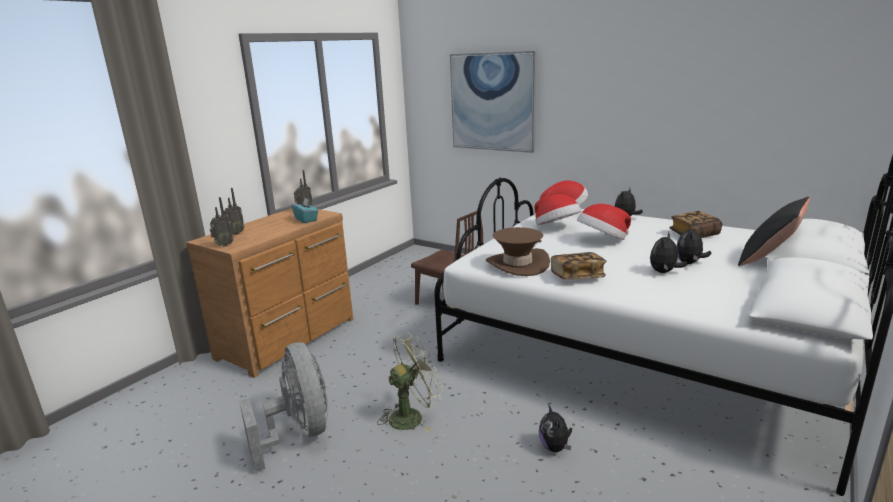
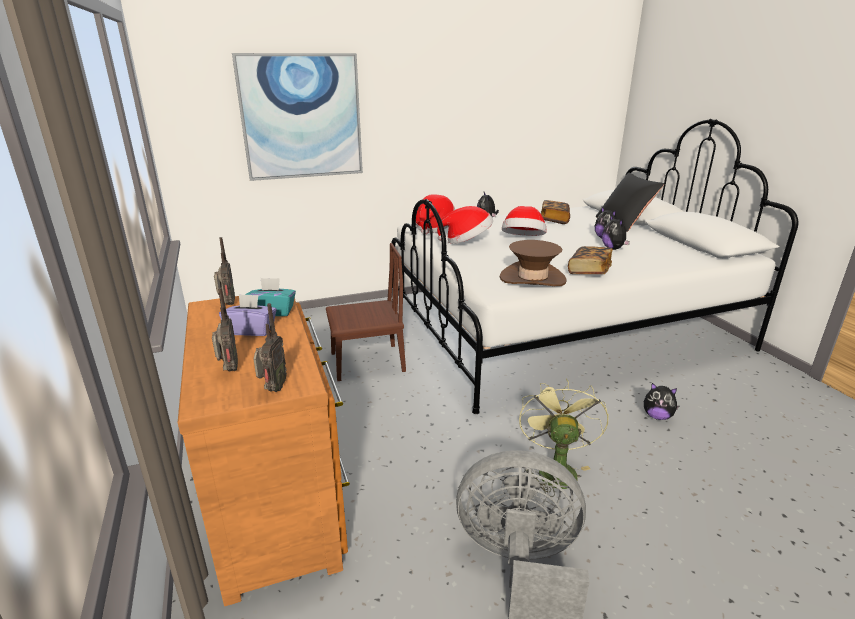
camera: 55 degrees left, 5 degrees up
none -> purple tissue box [219,294,277,336]

